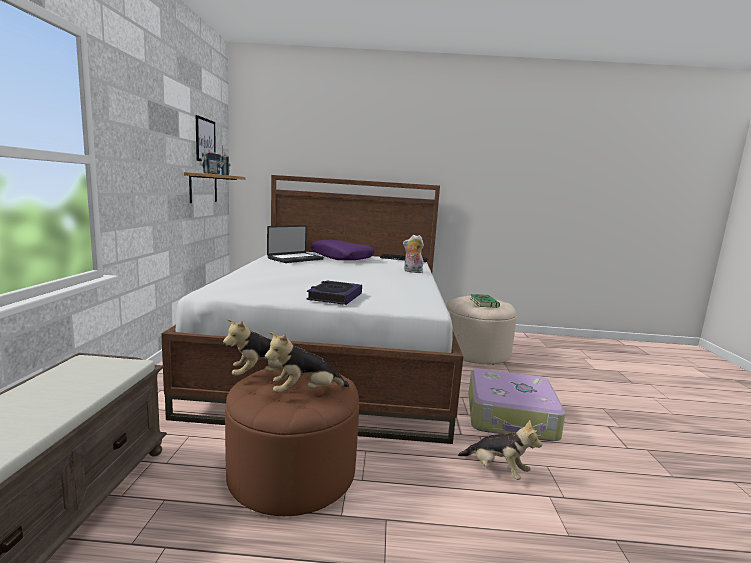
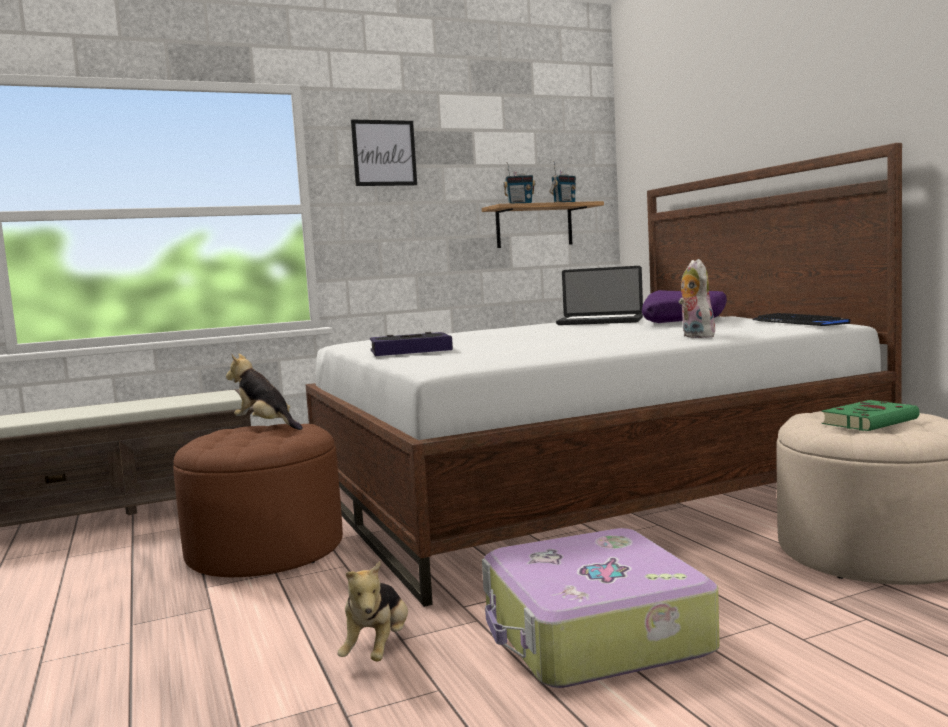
camera: 65 degrees right, 5 degrees down
picture [196,115,216,161] -> picture moved to [351,119,417,186]
plush toy [265,332,349,393] -> none

